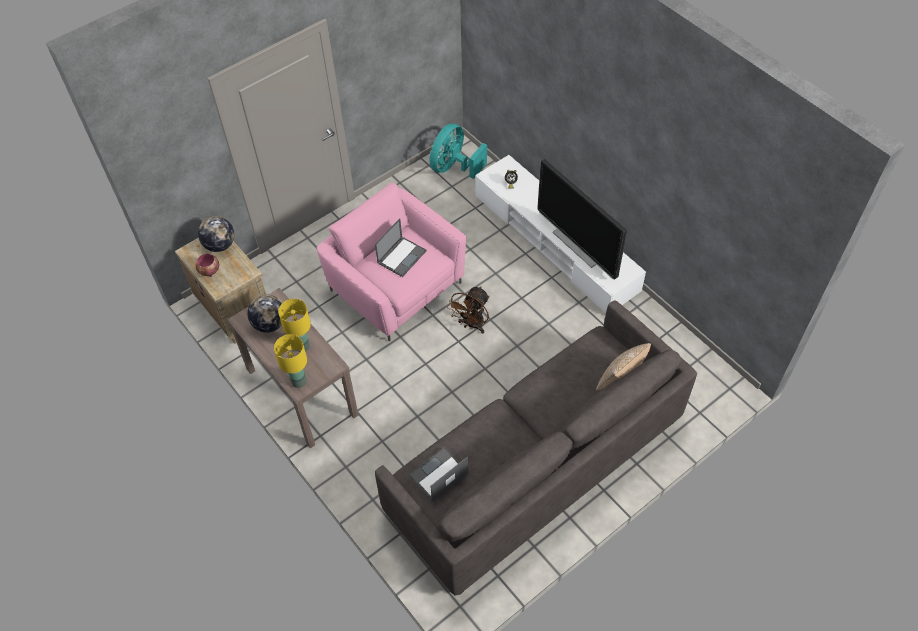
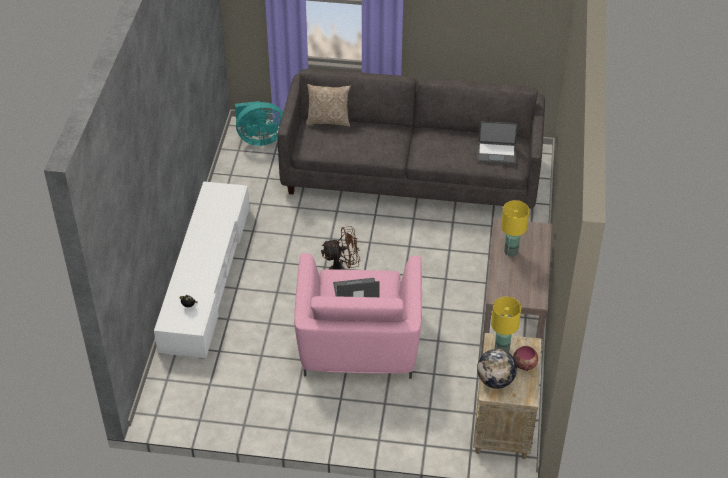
camera: 135 degrees left, 10 degrees down
globe [247,294,283,333] -> none
yellow table lamp [274,334,307,388] -> yellow table lamp moved to [491,297,521,352]
turquoise fan [430,123,487,179] -> turquoise fan moved to [235,101,283,146]
television [537,159,627,279] -> none

